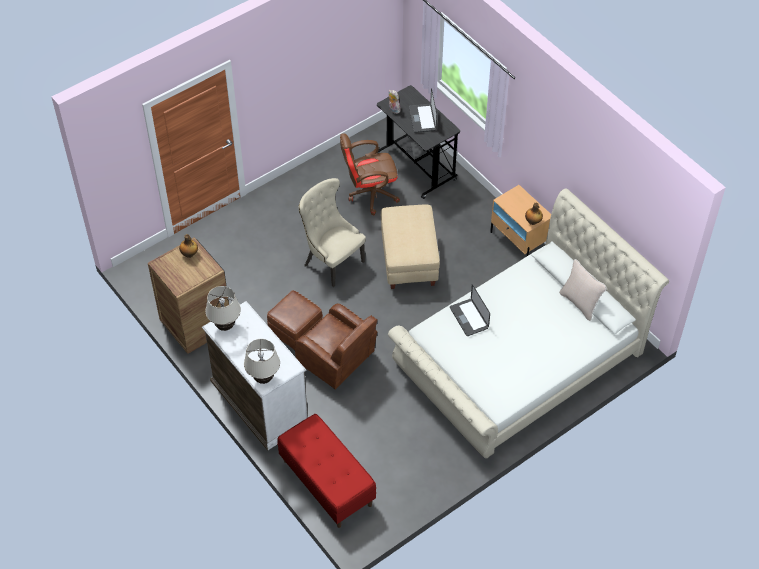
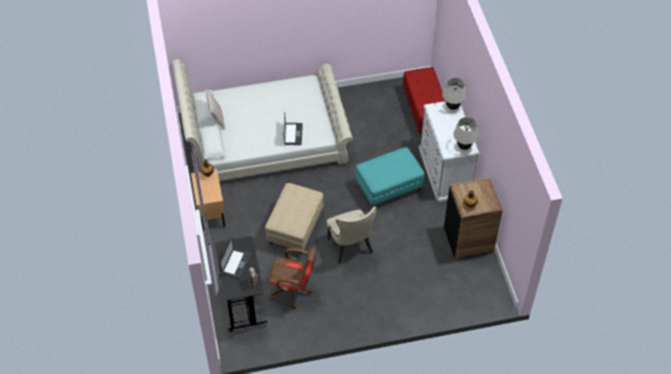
camera: 155 degrees left, 0 degrees up
brown armchair [267,290,378,390] -> turquoise ottoman [356,147,424,208]

